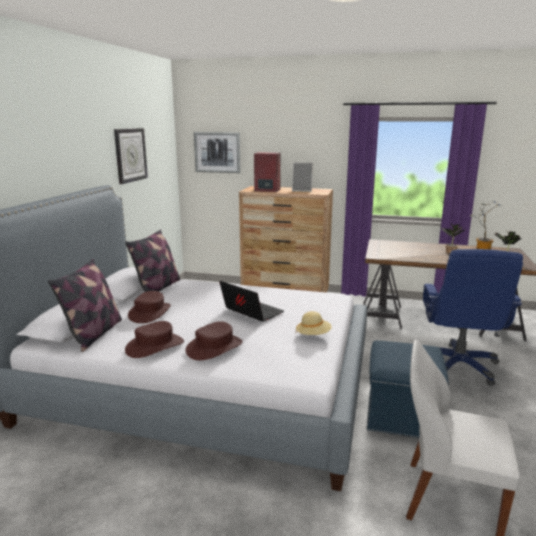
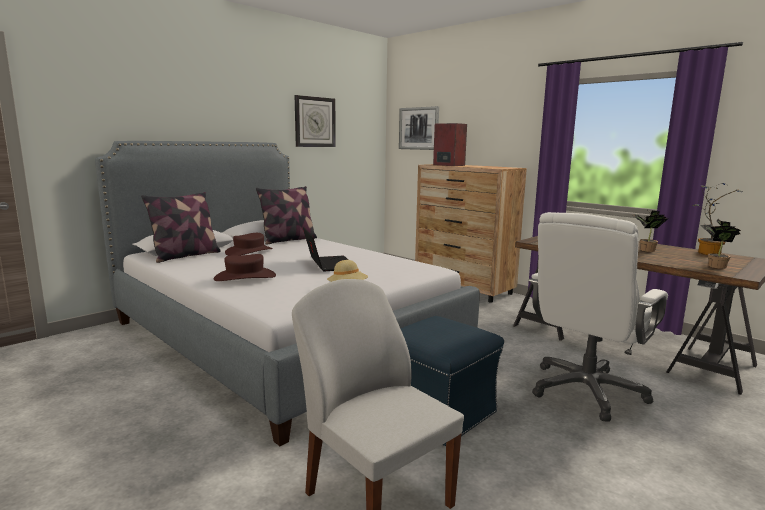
camera: 30 degrees right, 5 degrees down
brown hat [125,321,184,358] -> none
picture frame [292,162,313,192] -> none
blue office chair [423,249,523,386] -> white office chair [529,212,668,422]

